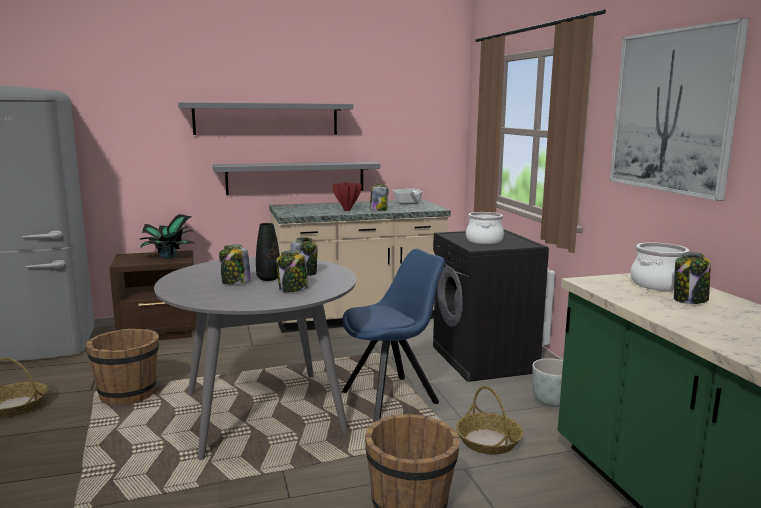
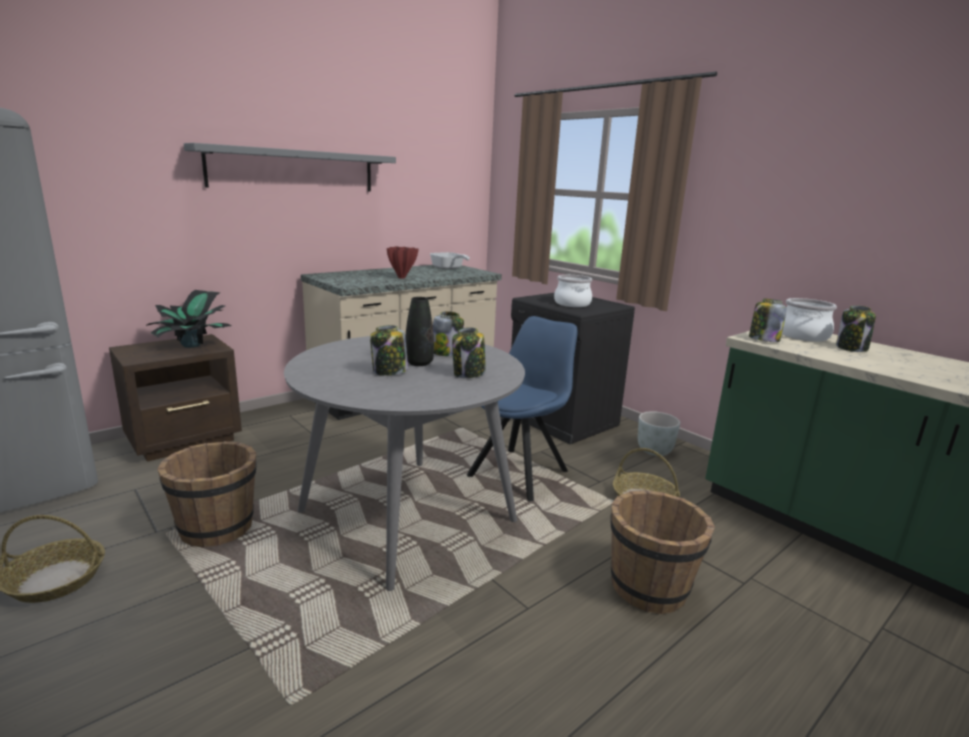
camera: 25 degrees left, 5 degrees up
grey shelf [213,162,380,195] -> none
jar [370,184,389,211] -> jar moved to [749,299,787,342]
picture [609,18,749,201] -> none

